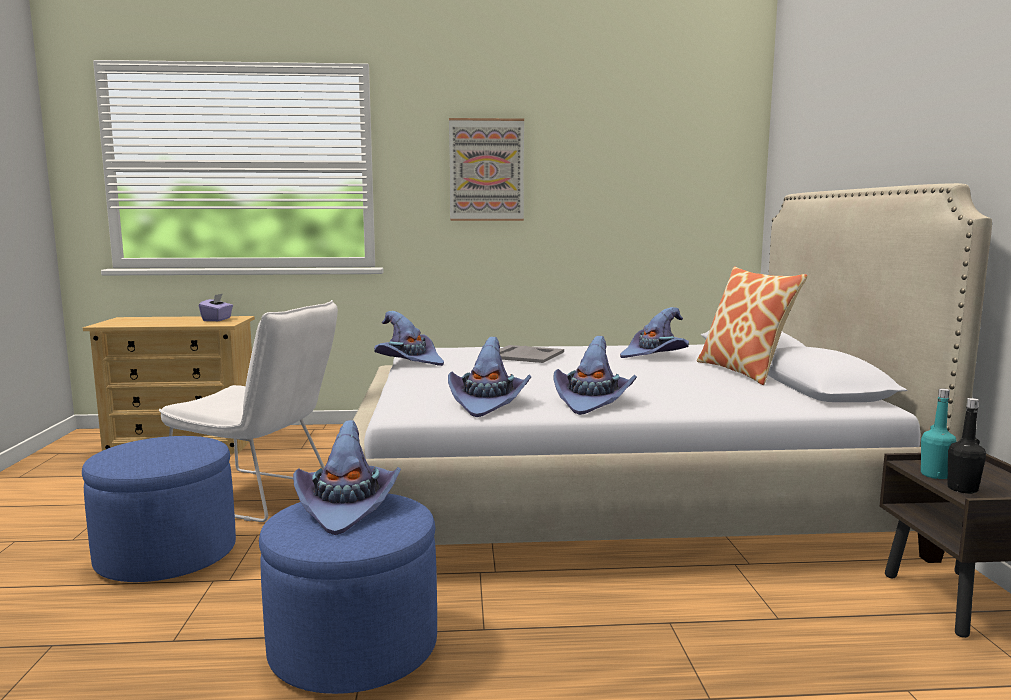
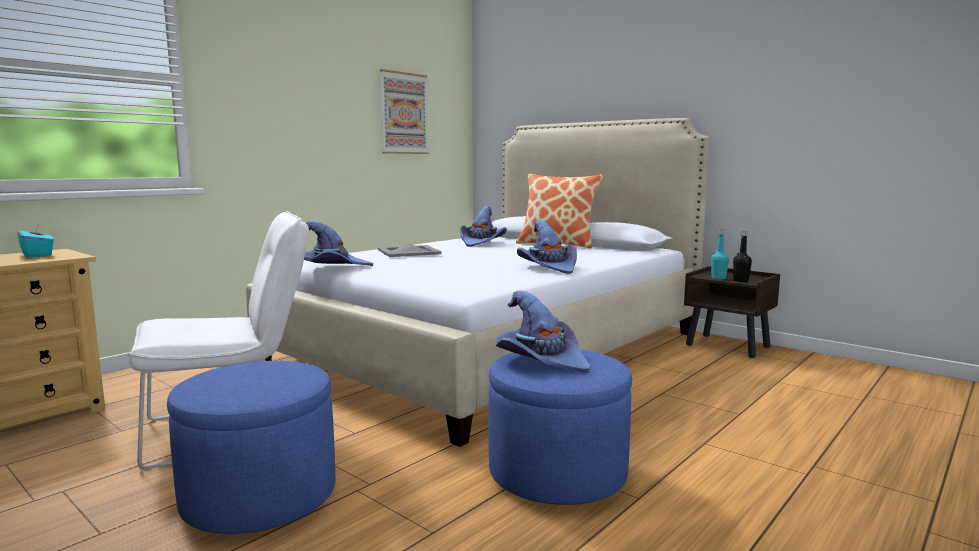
camera: 45 degrees left, 0 degrees up
purple tissue box [199,293,233,321] -> turquoise tissue box [17,223,54,257]
purple hat [448,337,532,417] -> none
picture [449,118,524,221] -> picture moved to [380,69,429,154]

